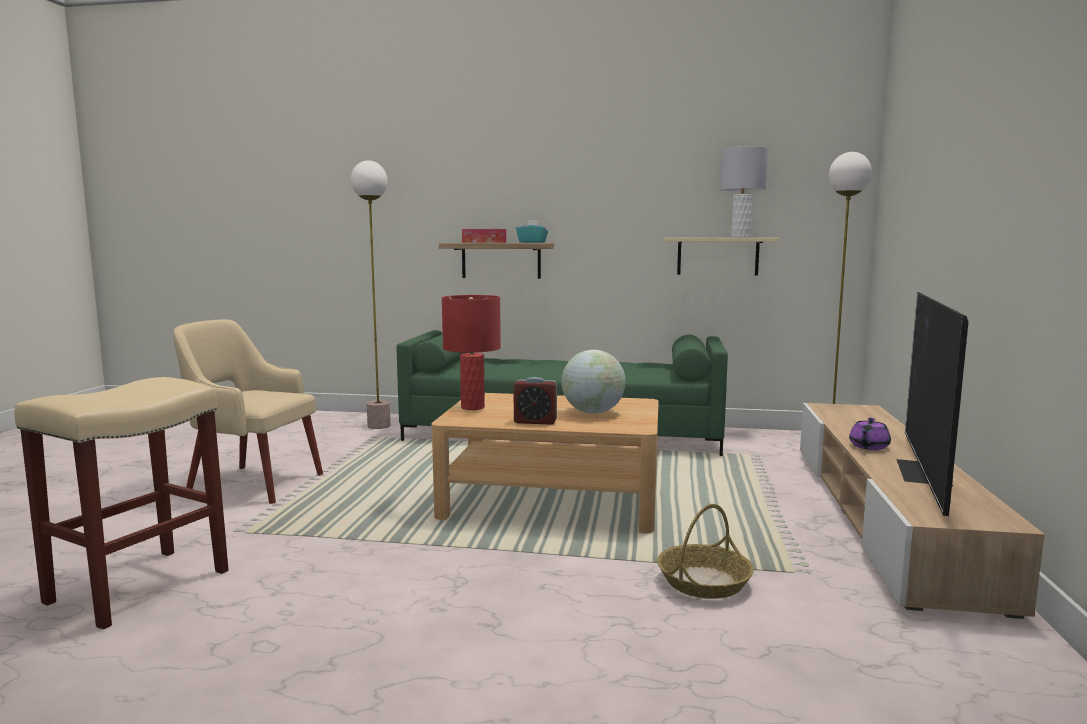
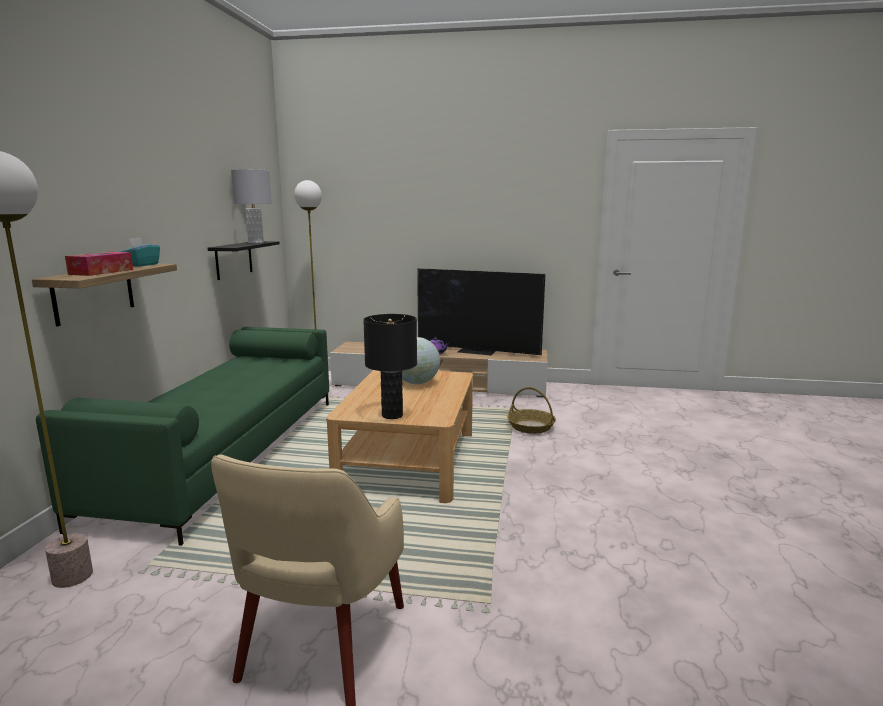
camera: 90 degrees left, 5 degrees up
beige stool [14,377,229,630] -> none
red table lamp [442,295,501,410] -> black table lamp [363,314,417,419]
alarm clock [514,377,557,425] -> none
beige shelf [664,238,779,275] -> black shelf [208,241,280,280]

